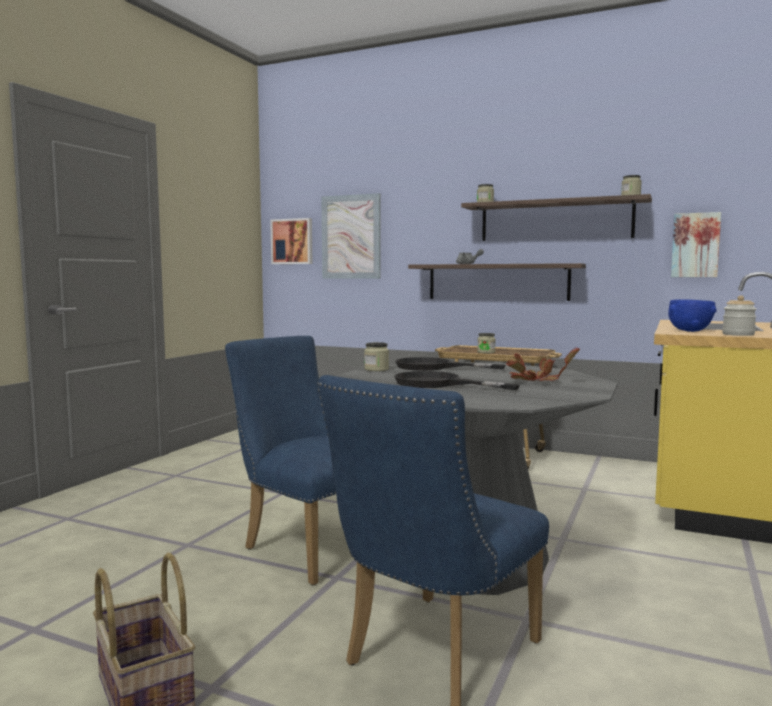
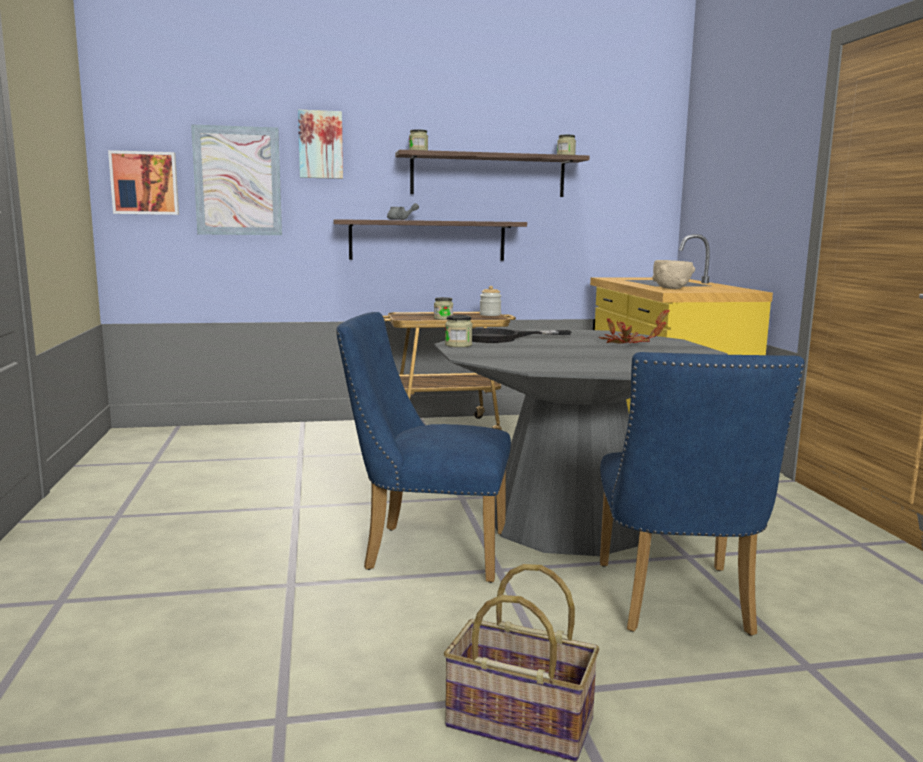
camera: 35 degrees left, 5 degrees up
black frying pan [394,371,520,390] -> none
blue bowl [668,299,717,332] -> beige bowl [652,260,695,289]
picture [671,212,721,277] -> picture moved to [298,110,343,179]
jar [722,295,757,336] -> jar moved to [480,286,501,316]

